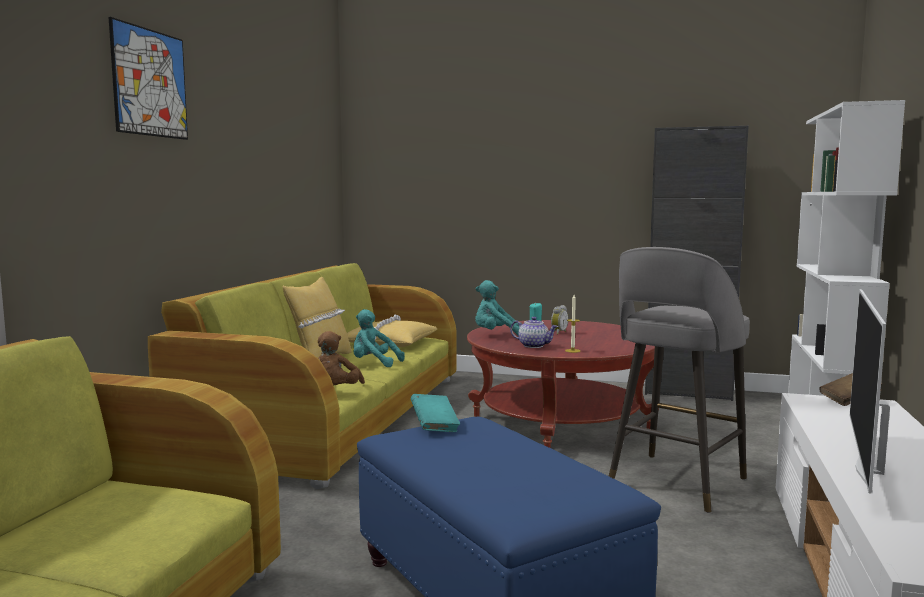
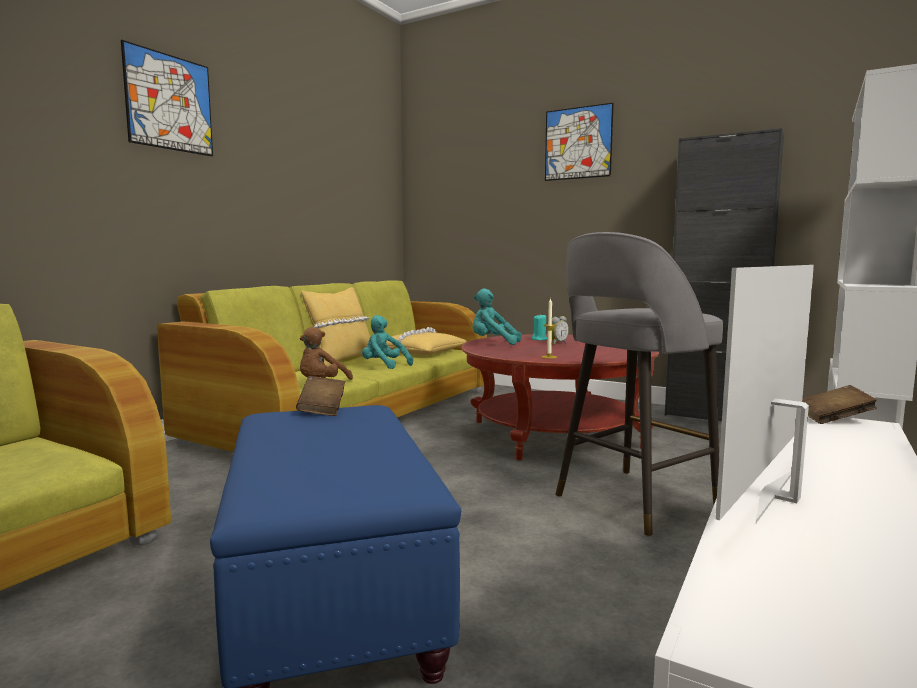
camera: 15 degrees right, 0 degrees up
turquoise book [411,394,460,432] -> brown book [296,376,346,416]
teapot [510,317,558,348] -> none
none -> picture [545,103,614,181]

